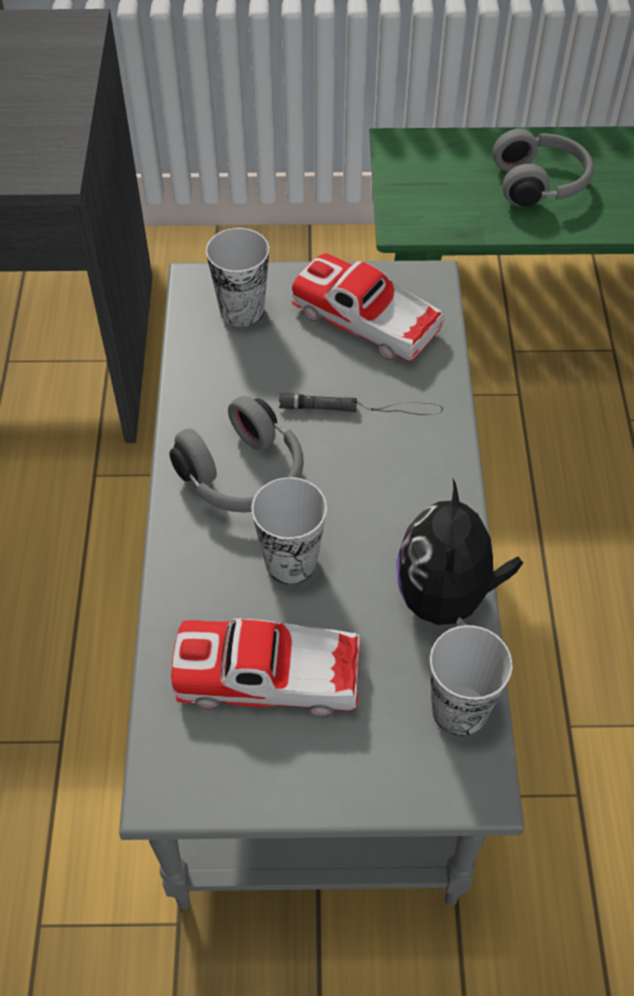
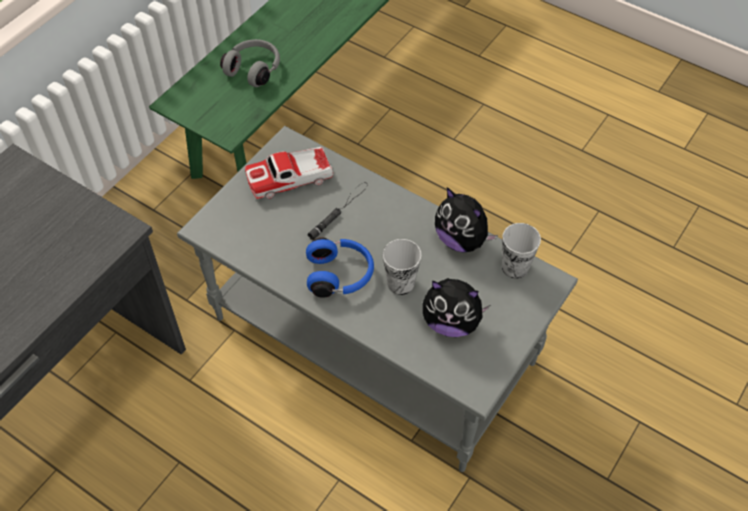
camera: 55 degrees left, 0 degrees up
grey headphones [169,396,304,513] -> blue headphones [306,238,374,298]
toy car [171,618,361,717] -> plush toy [422,278,490,337]
cup [206,228,269,327] -> none

